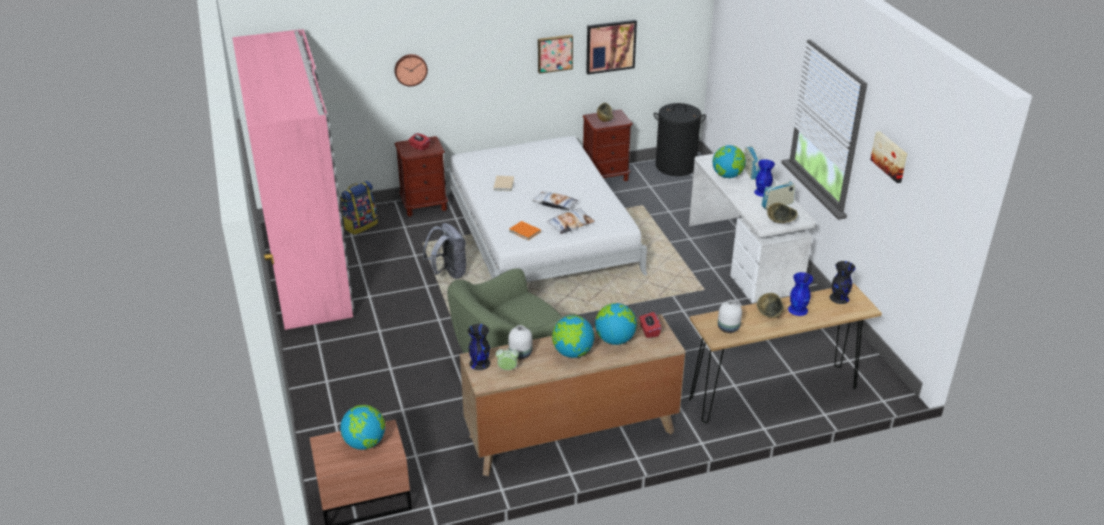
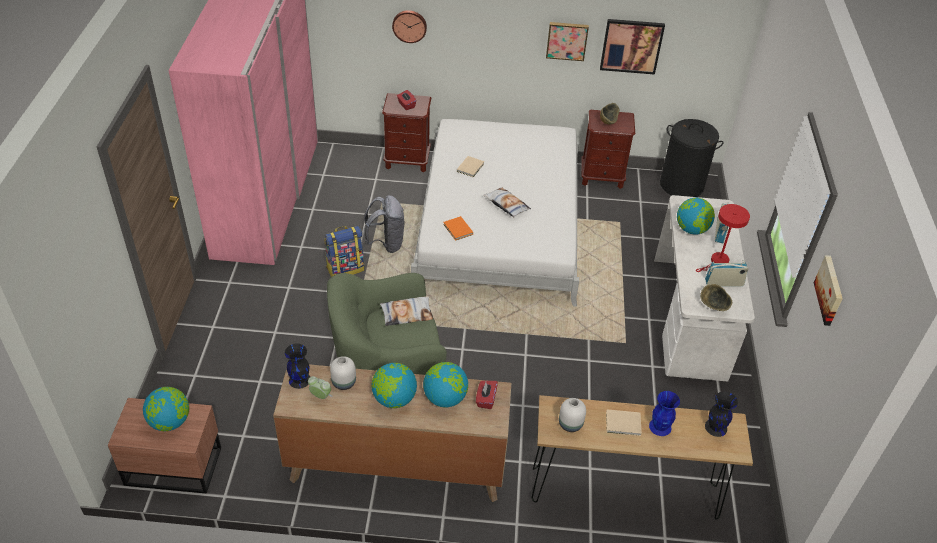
camera: 20 degrees right, 10 degrees up
backpack [341,181,378,235] -> backpack moved to [324,226,365,277]
pillow [546,208,594,234] -> pillow moved to [380,296,433,326]
blue vase [754,159,775,197] -> red table lamp [696,204,750,272]
bowl [757,293,784,318] -> beige book [606,409,642,436]

